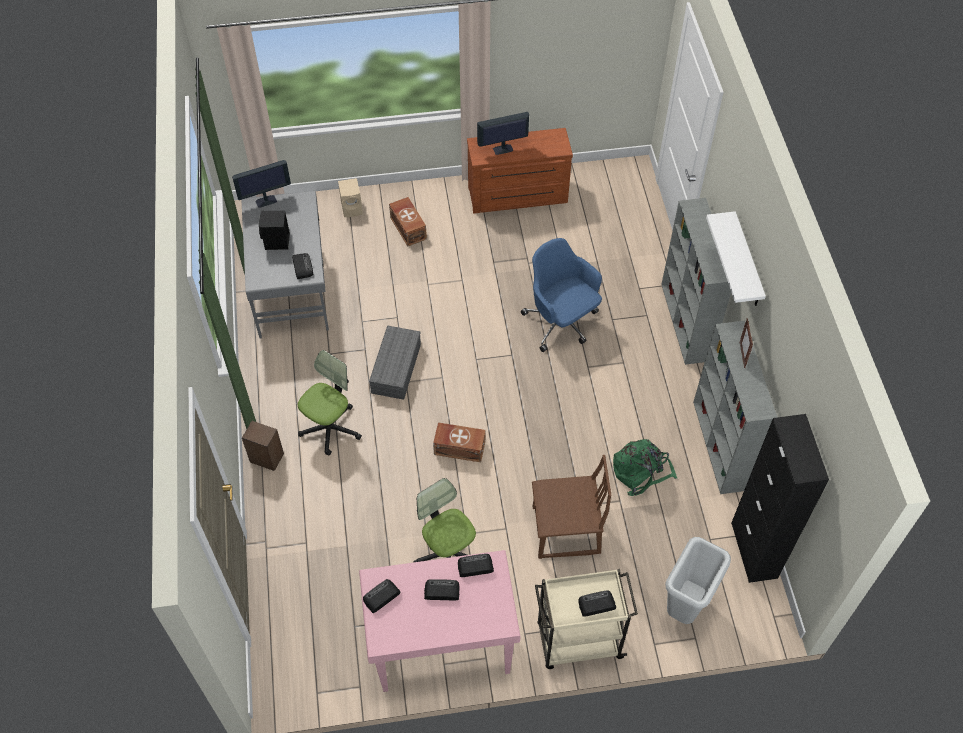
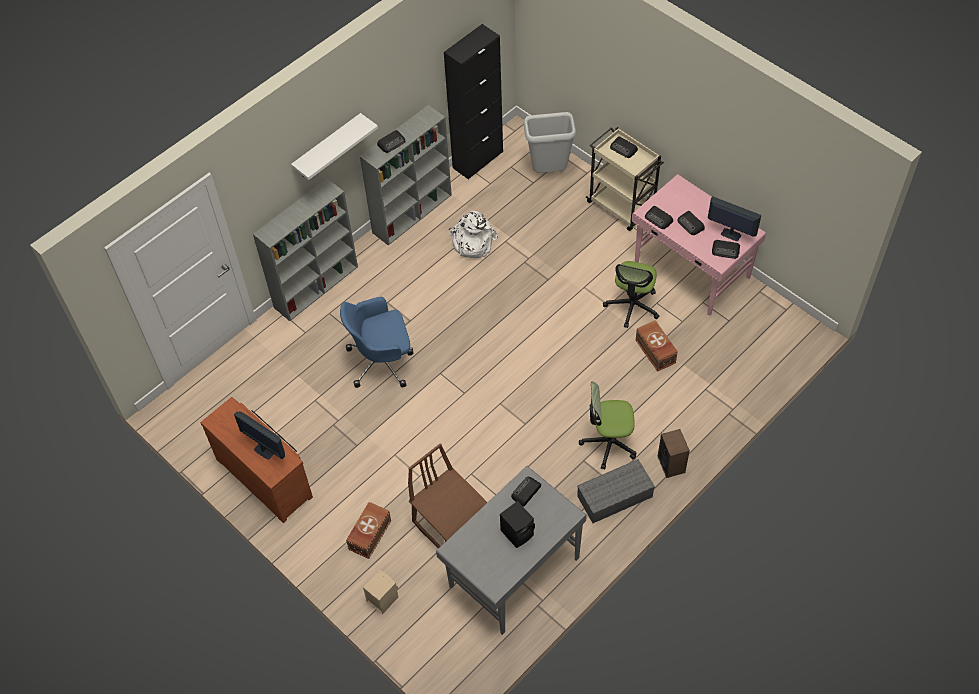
camera: 125 degrees left, 0 degrees up
monitor [232,160,291,208] -> monitor moved to [708,196,761,241]
grey storage box [369,325,421,400] -> grey storage box moved to [577,459,655,523]
brown storage box [433,422,485,462] -> brown storage box moved to [636,320,678,372]
blue office chair [521,238,602,352] -> blue office chair turned 60 degrees clockwise [340,297,413,388]
brown chair [532,455,612,559] -> brown chair moved to [408,443,487,549]
green backpack [613,439,677,496] -> white backpack [449,211,498,258]
picture frame [740,318,753,368] -> radio [377,130,405,153]

